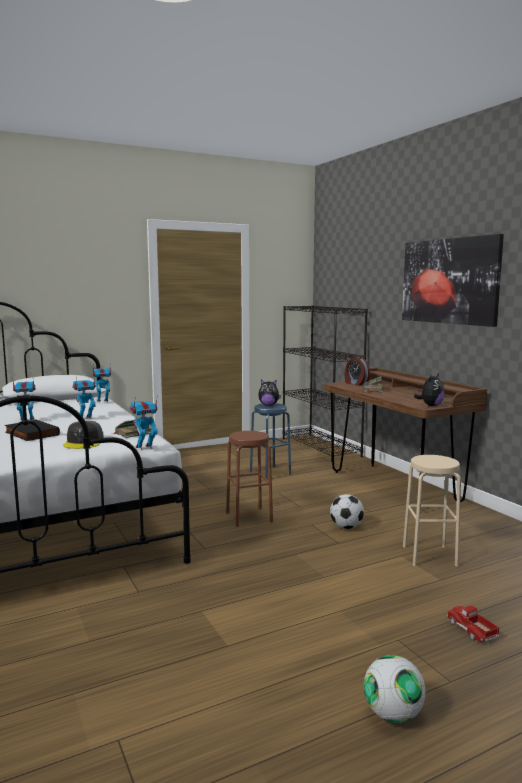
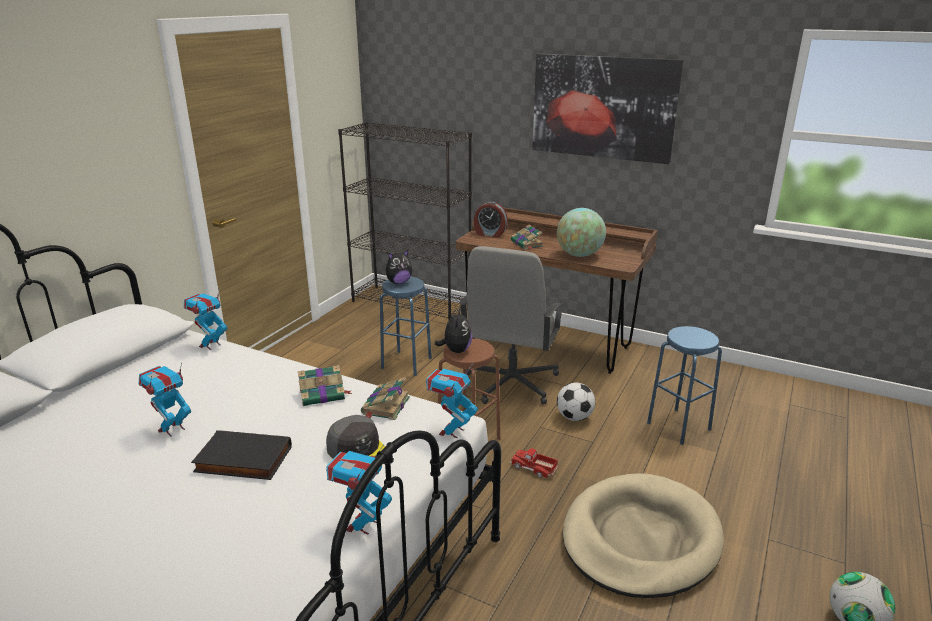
camera: 35 degrees left, 15 degrees up
toy robot [72,376,96,419] -> toy robot moved to [326,444,392,535]
beige stool [403,455,461,567] -> blue stool [647,326,722,445]
plush toy [414,373,445,406] -> plush toy moved to [435,308,472,353]
toy truck [446,606,500,642] -> toy truck moved to [510,448,558,478]
none -> book [298,365,352,406]
none -> grey office chair [459,246,564,404]
none -> globe [557,208,606,257]
none -> beige dog bed [562,473,724,598]

